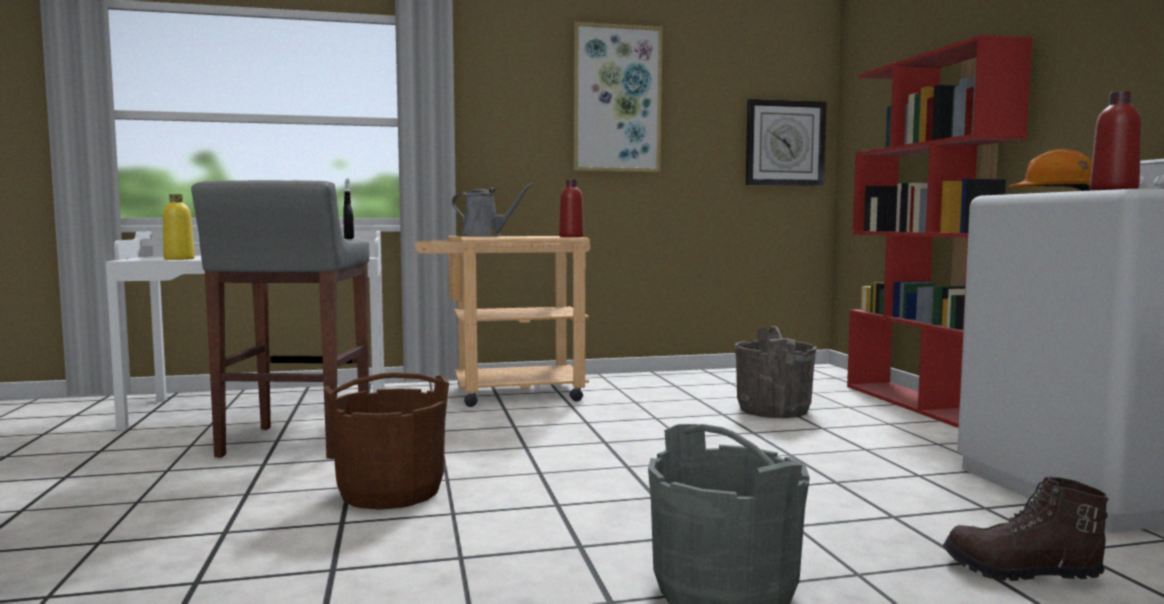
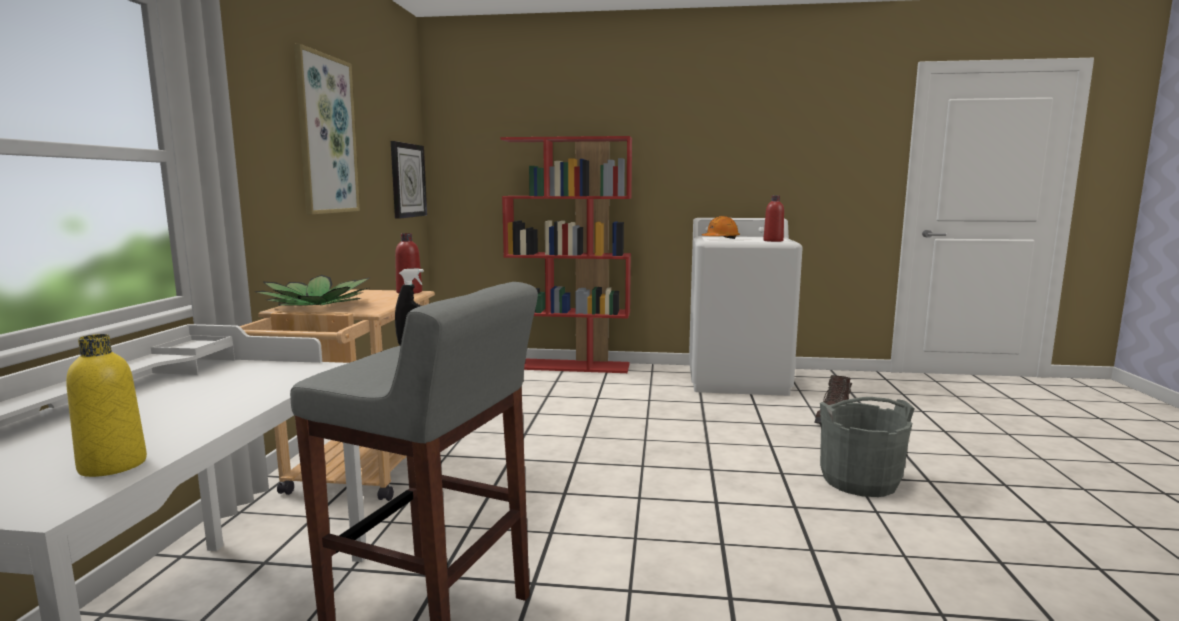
camera: 70 degrees left, 5 degrees up
brown bucket [324,372,449,510] -> none
grey watering can [452,182,534,236] -> potted plant [256,275,371,306]
grey bucket [735,326,816,418] -> none

